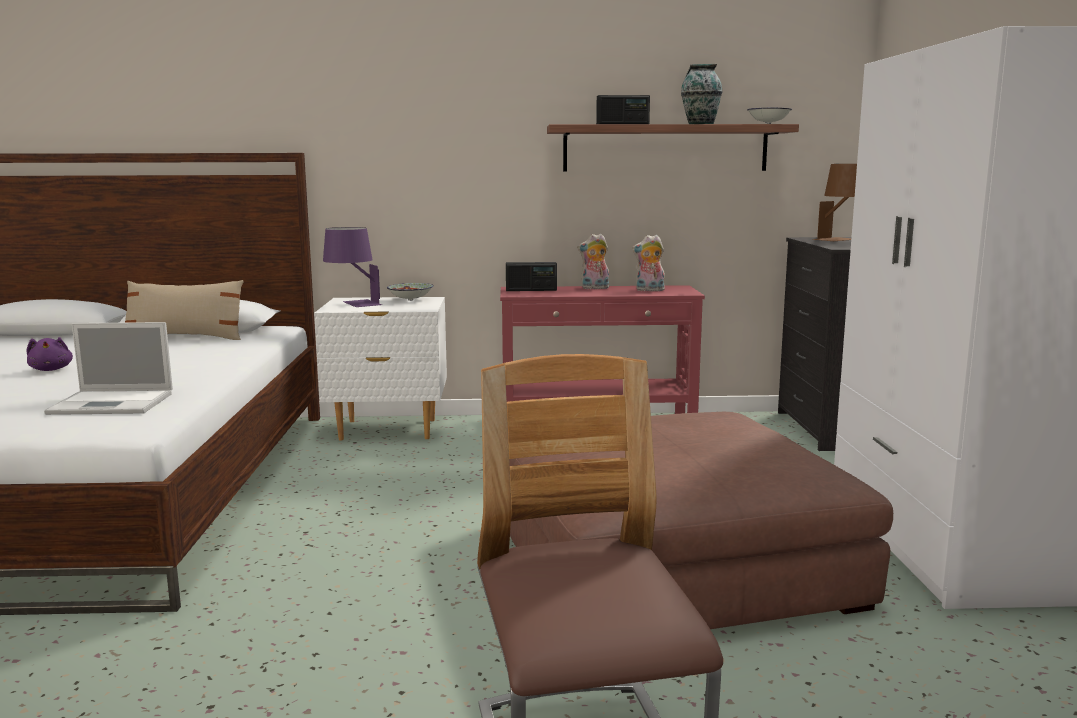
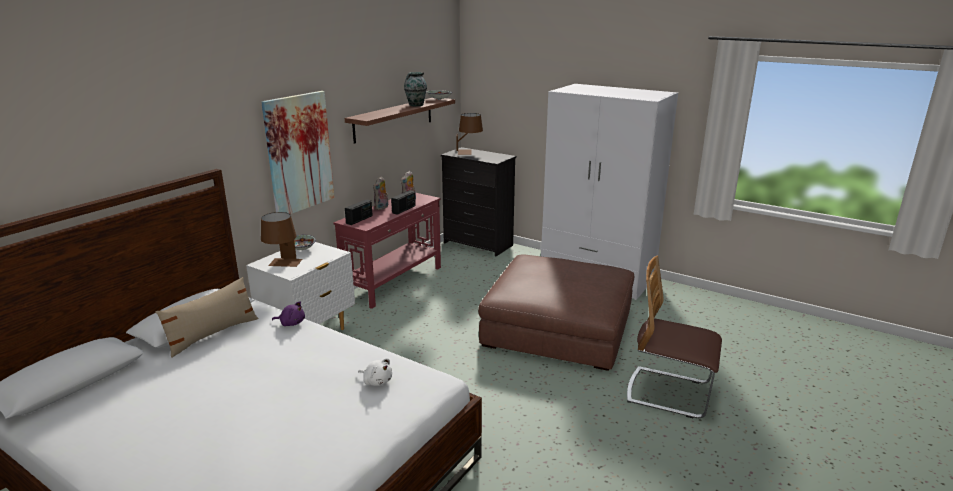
camera: 55 degrees left, 10 degrees up
purple plush toy [26,337,73,371] -> purple plush toy moved to [272,301,305,326]
laptop [44,322,173,415] -> white plush toy [358,358,392,386]
purple table lamp [323,227,382,307] -> brown table lamp [261,212,302,267]
radio [596,95,650,124] -> radio moved to [391,190,416,215]
none -> picture [261,91,334,214]

